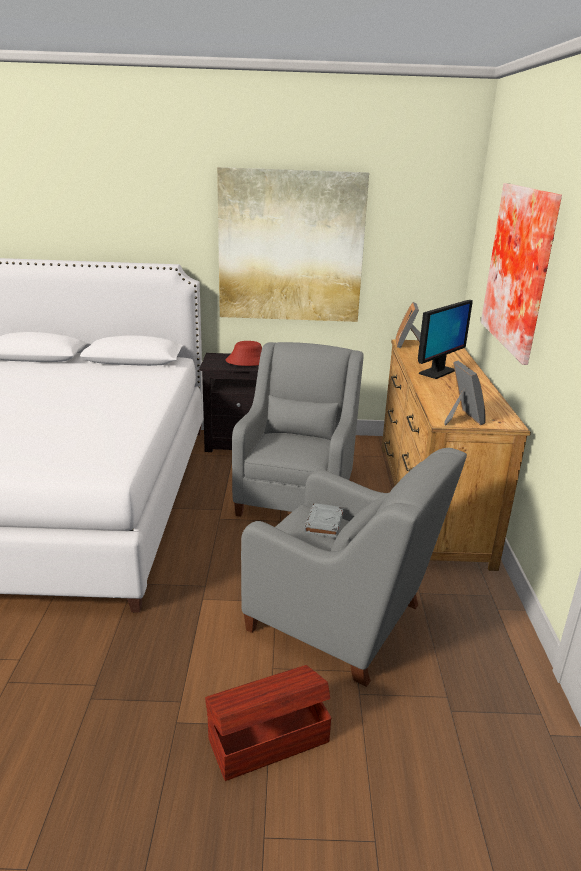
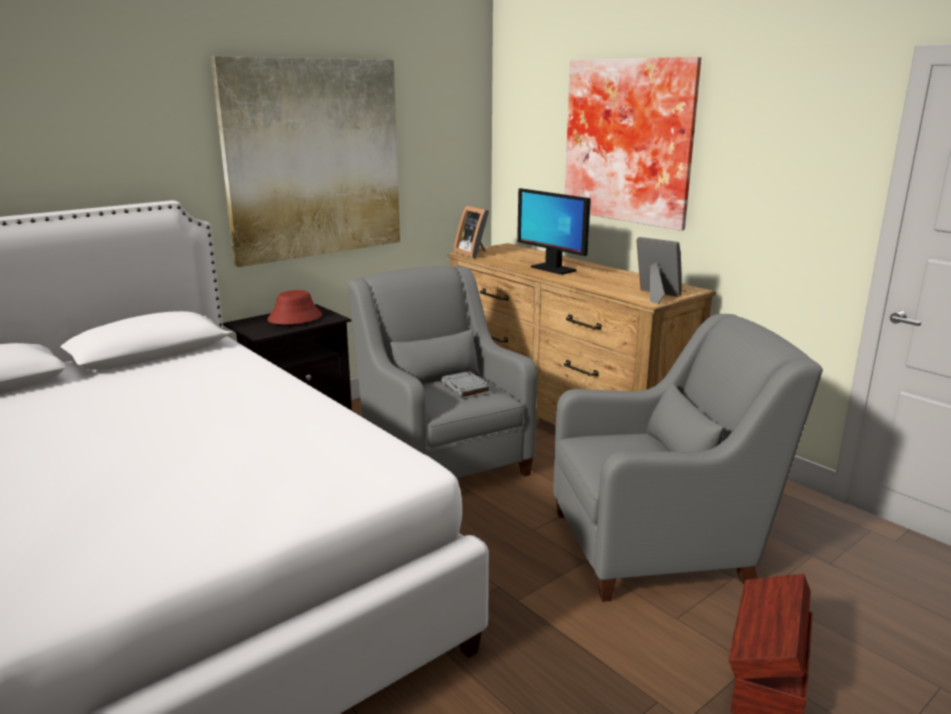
camera: 40 degrees left, 5 degrees down
grey book [304,503,344,538] -> grey book moved to [441,371,491,399]
monitor [418,300,473,379] -> monitor turned 135 degrees clockwise [517,188,591,275]

